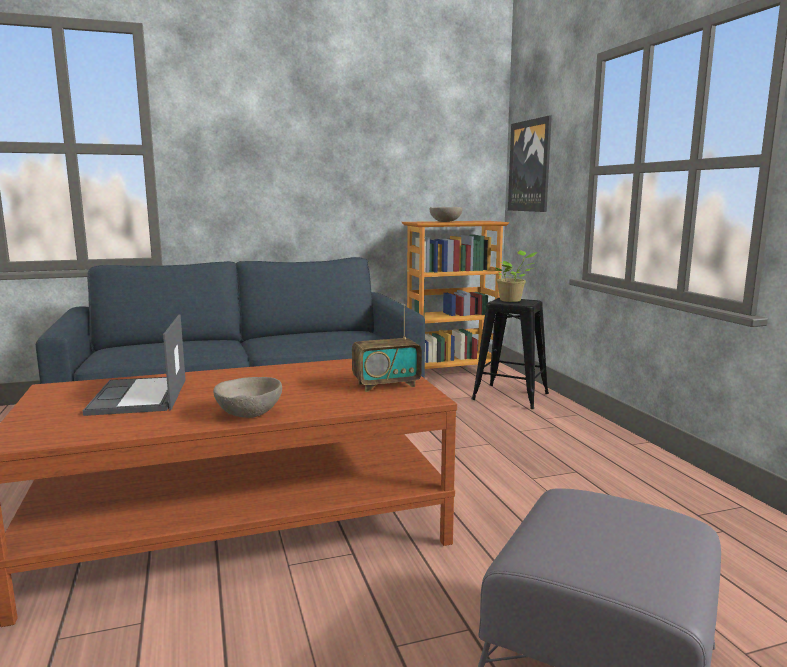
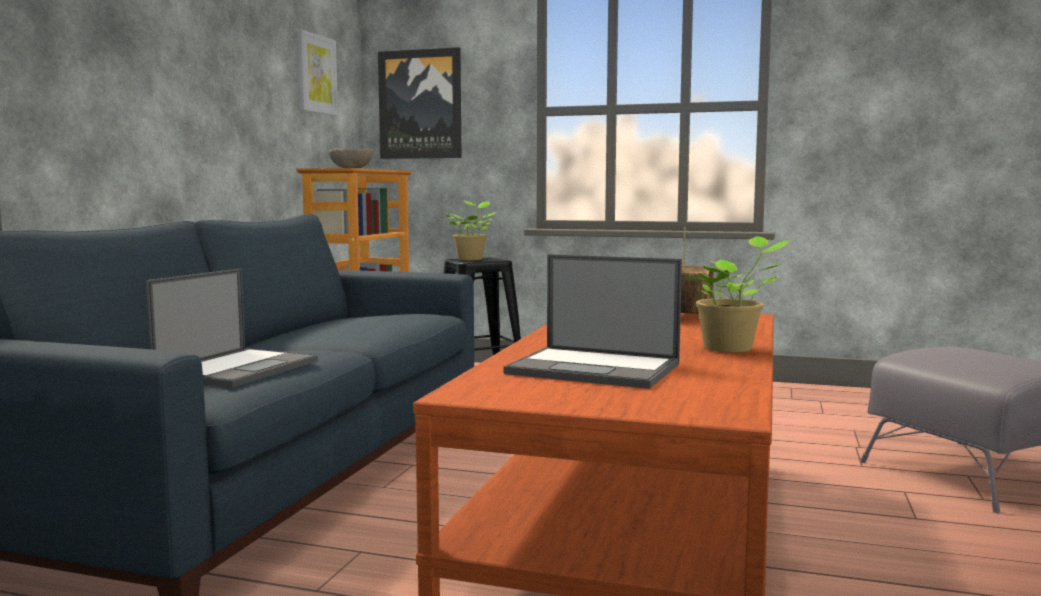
camera: 55 degrees left, 5 degrees down
beige bowl [213,377,282,418] -> potted plant [685,236,790,353]
none -> laptop [146,269,318,388]
none -> picture [296,29,338,116]

